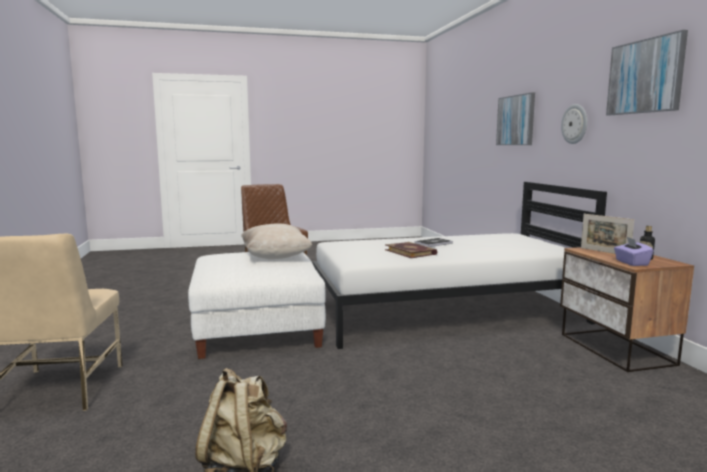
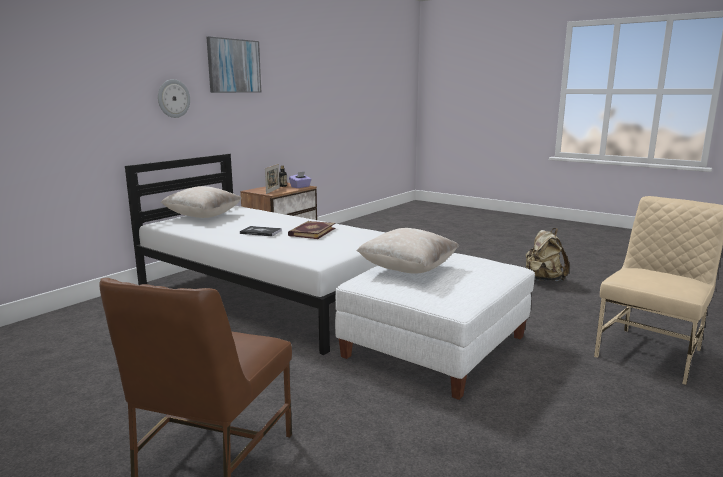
camera: 130 degrees left, 5 degrees up
picture [496,93,535,145] -> none
none -> beige pillow [161,186,242,218]

